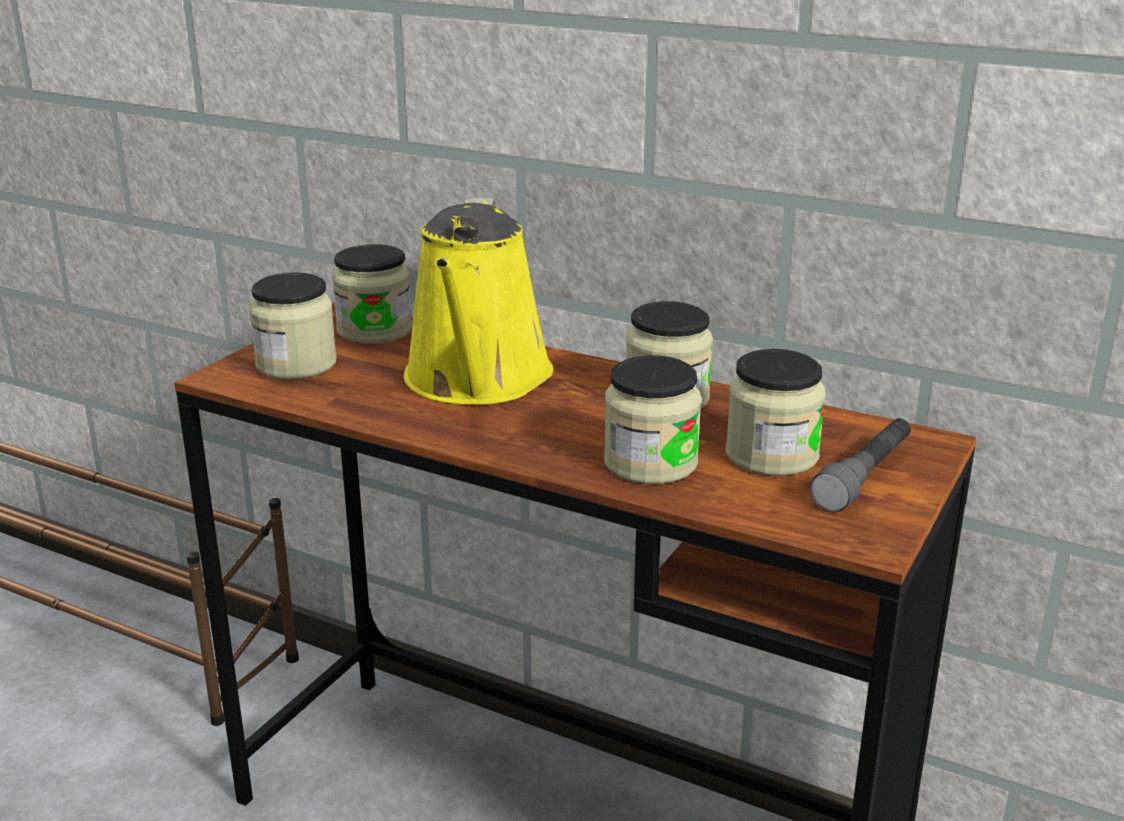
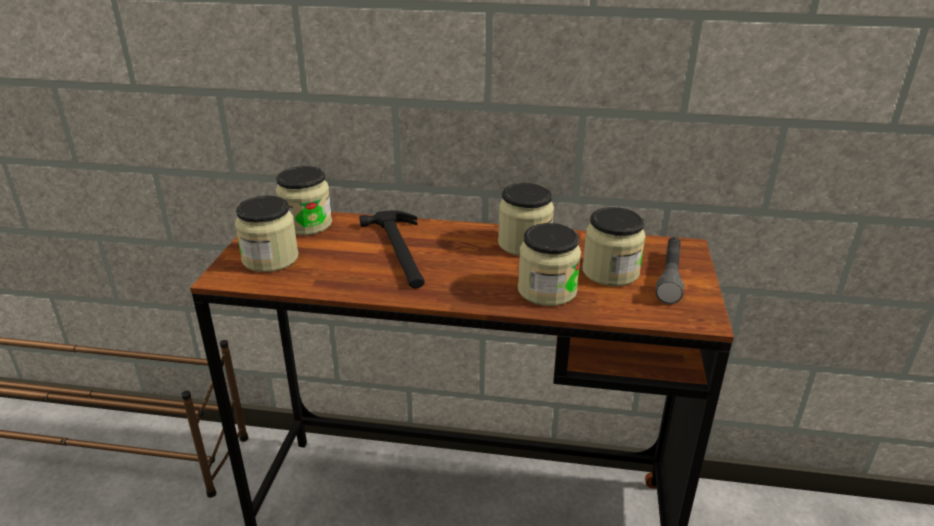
camera: 20 degrees left, 5 degrees up
yellow watering can [404,197,553,405] -> hammer [359,210,425,288]

